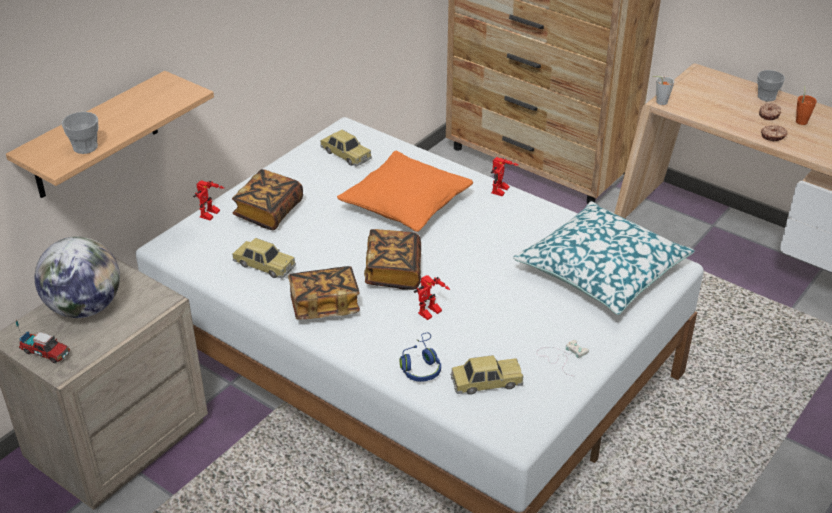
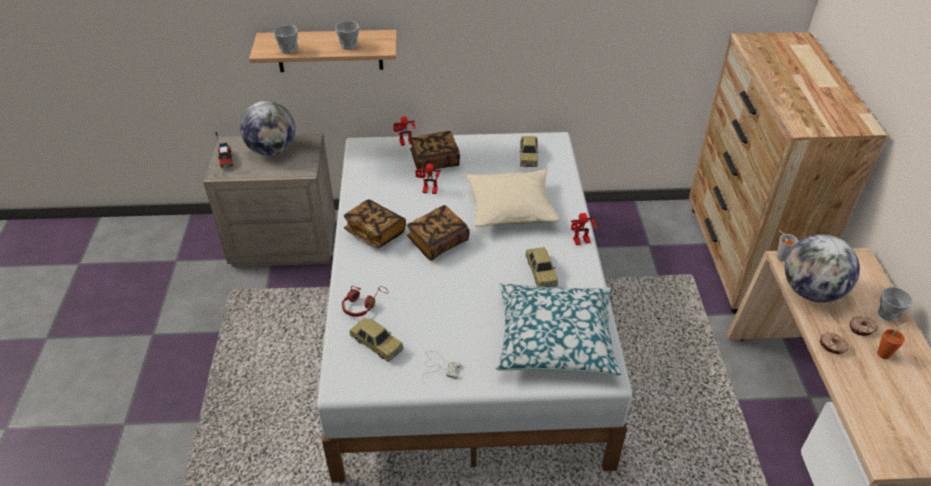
camera: 50 degrees right, 5 degrees up
toy car [233,238,296,279] -> toy car moved to [525,247,558,287]
orange pillow [337,151,473,232] -> beige pillow [467,169,559,227]
blue headphones [400,332,441,382] -> red headphones [342,286,388,317]
toy robot [414,275,450,320] -> toy robot moved to [415,164,441,194]
none -> cup [335,21,359,50]
none -> globe [785,234,860,303]

